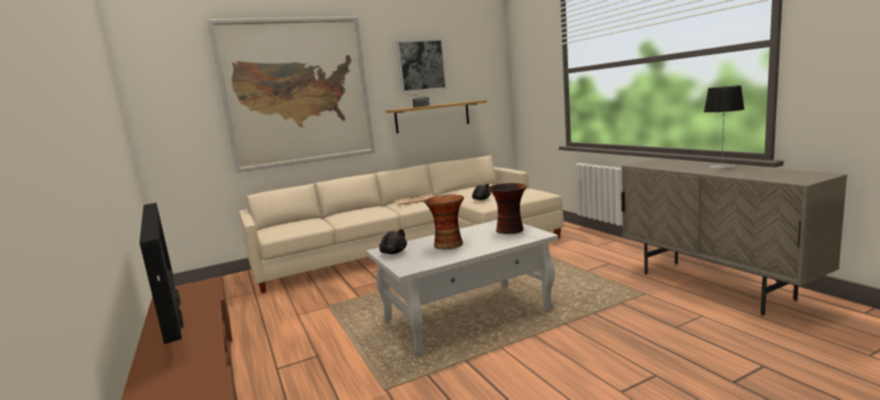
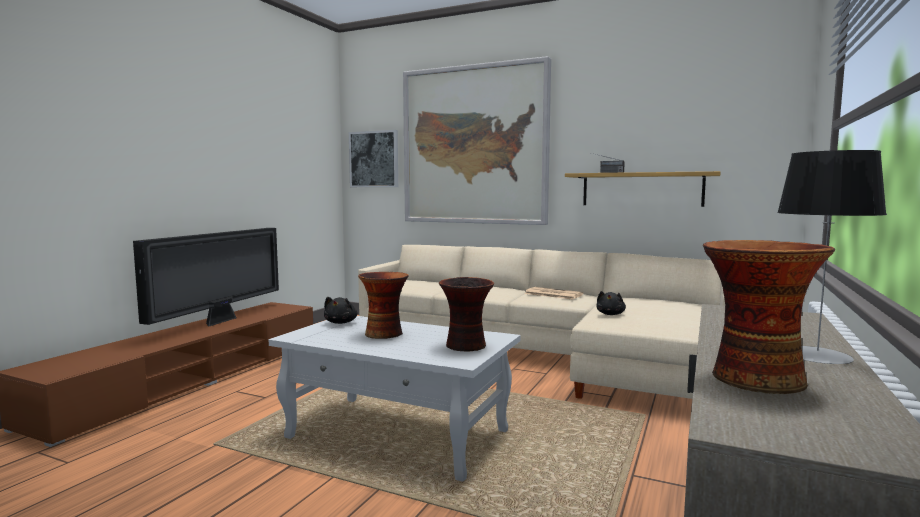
camera: 50 degrees right, 5 degrees down
picture [396,39,447,93] -> picture moved to [349,130,398,187]
none -> vase [703,240,835,394]

